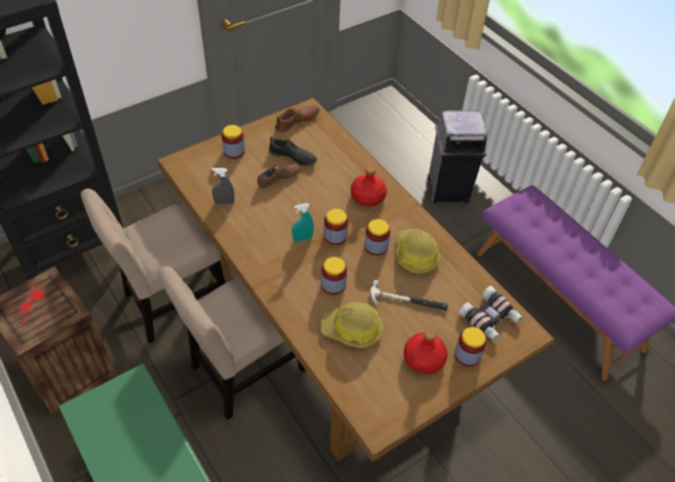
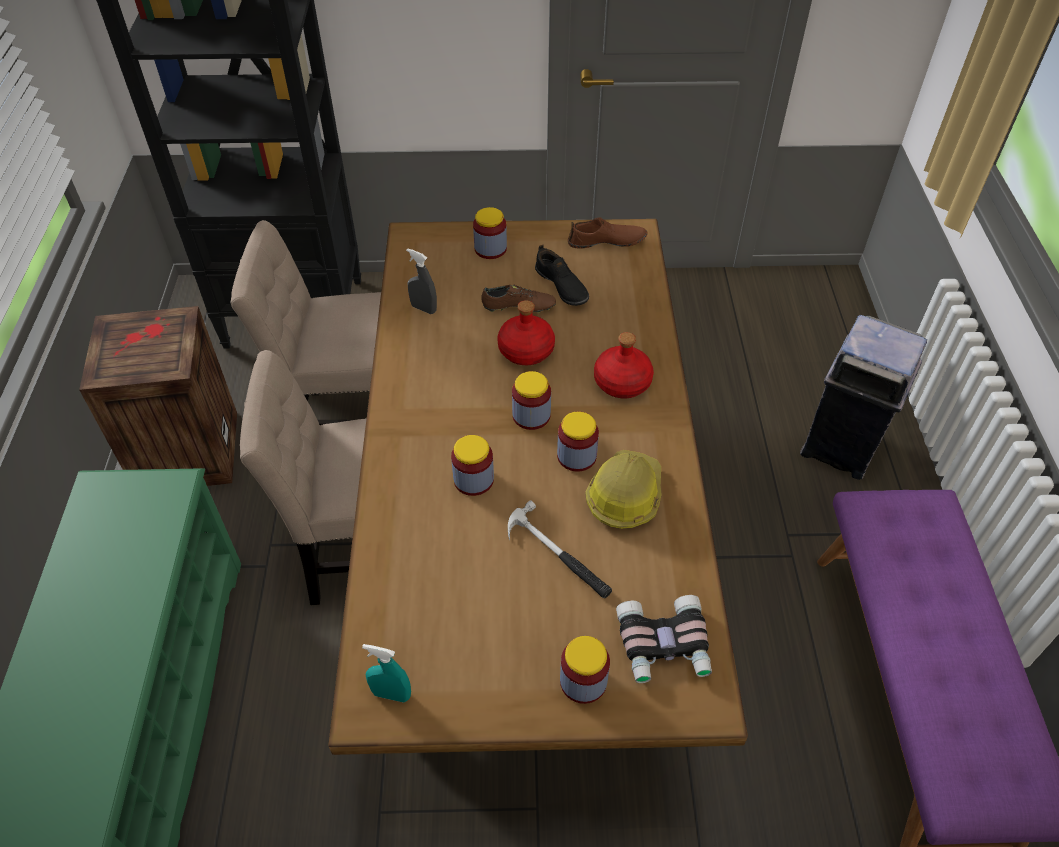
camera: 35 degrees right, 0 degrees up
turquoise spray bottle [292,203,314,242] -> turquoise spray bottle moved to [362,644,411,703]
hard hat [321,303,383,348] -> none
red bottle [404,329,448,374] -> red bottle moved to [497,300,555,365]

